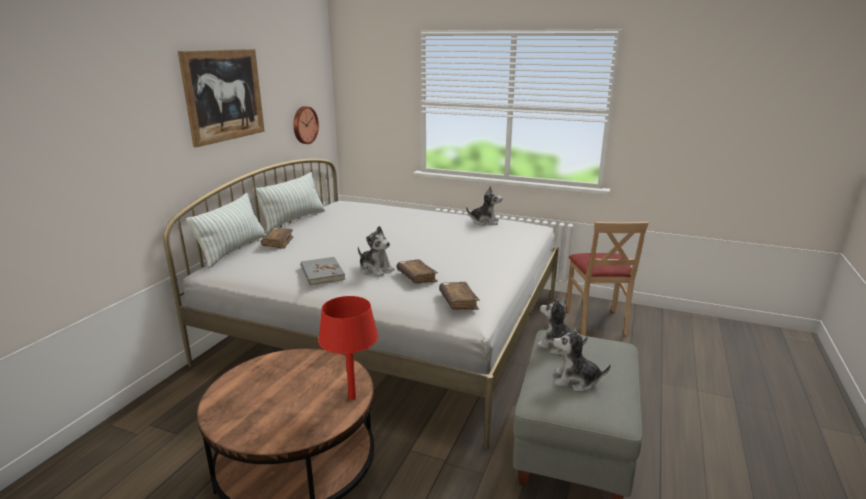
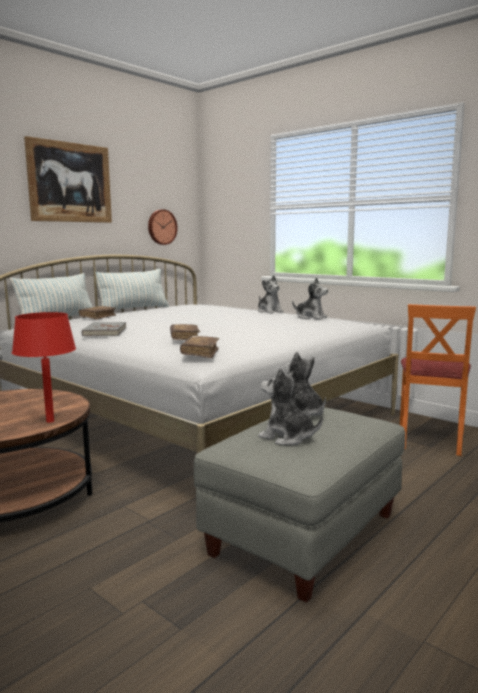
camera: 20 degrees right, 10 degrees down
plush toy [358,226,394,277] -> plush toy moved to [258,275,283,314]
beige chair [566,222,649,336] -> orange chair [400,304,476,456]

